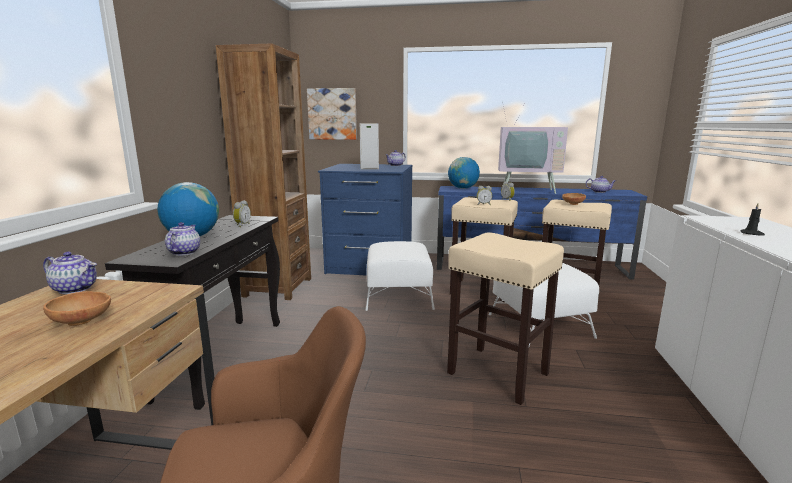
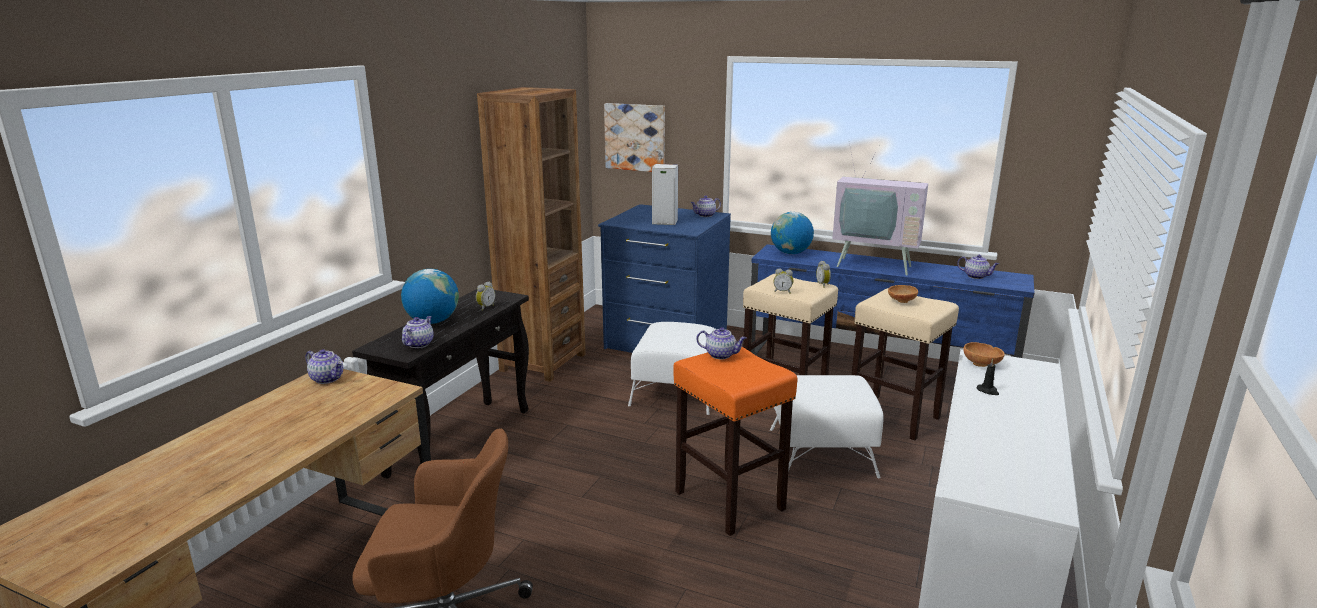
camera: 15 degrees right, 5 degrees up
brown bowl [43,291,111,326] -> brown bowl moved to [963,342,1005,367]
beige stool [447,232,564,405] -> orange stool [673,347,797,536]
none -> teapot [696,327,746,359]

